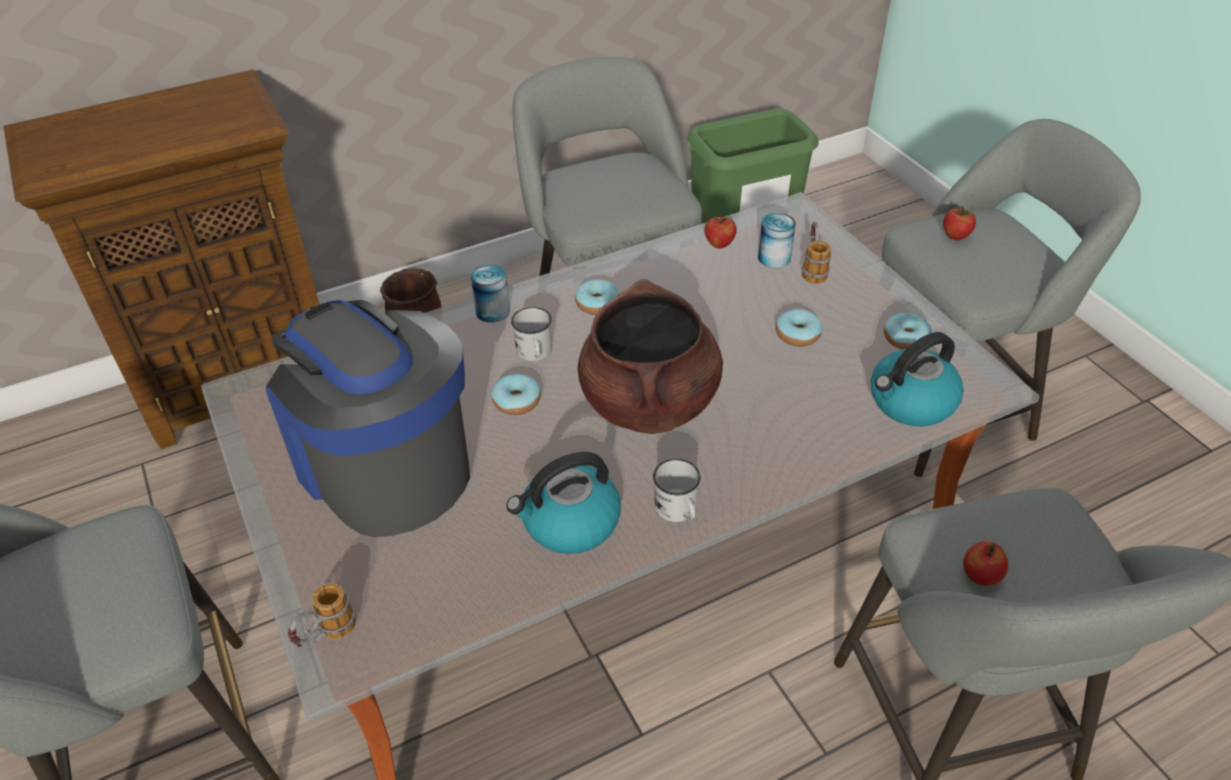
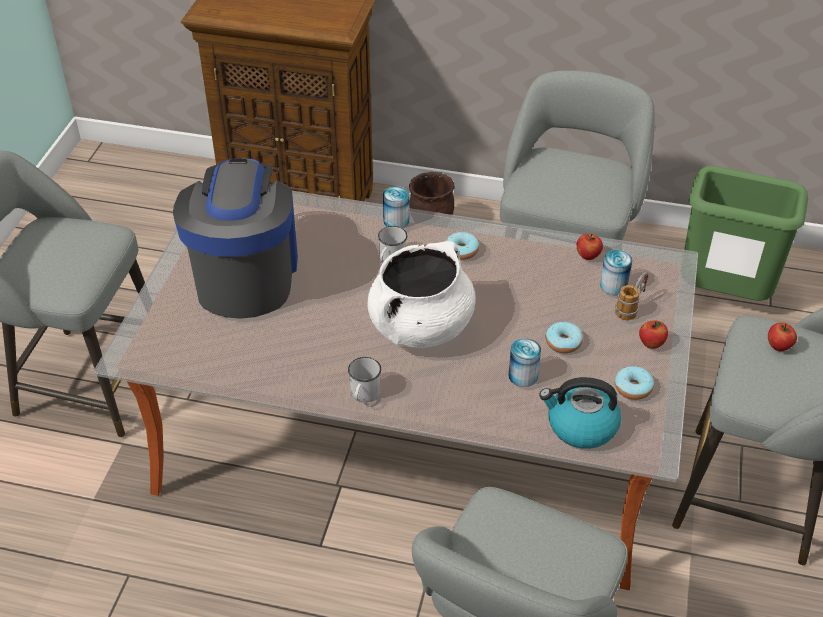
camera: 40 degrees right, 0 degrees up
mug [288,583,356,647] -> none
donut [491,374,541,415] -> none
kettle [506,452,621,554] -> none
brown cooking pot [578,279,723,434] -> white cooking pot [367,241,476,348]
apple [963,541,1008,586] -> apple moved to [639,320,668,349]
none -> can [508,338,541,387]

